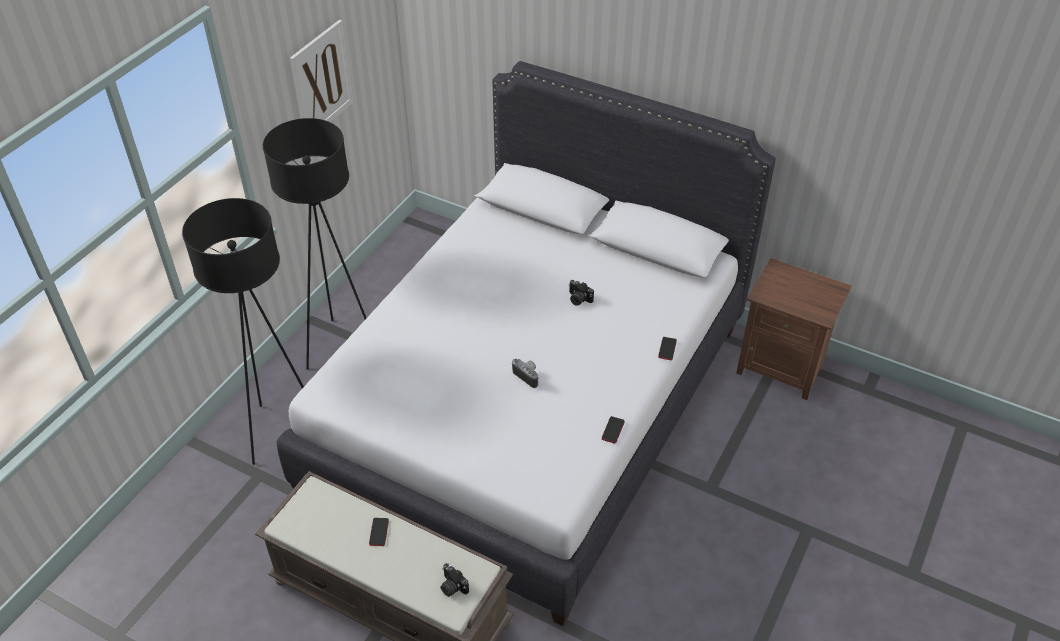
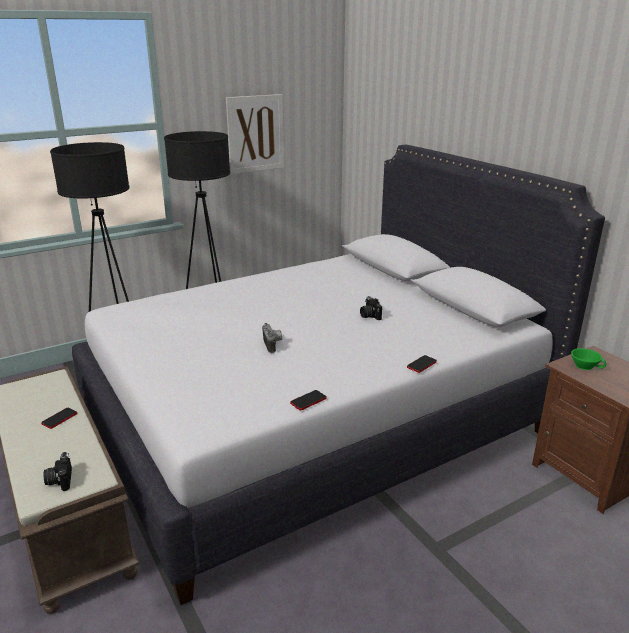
camera: 30 degrees right, 20 degrees down
none -> green cup [571,348,606,370]

